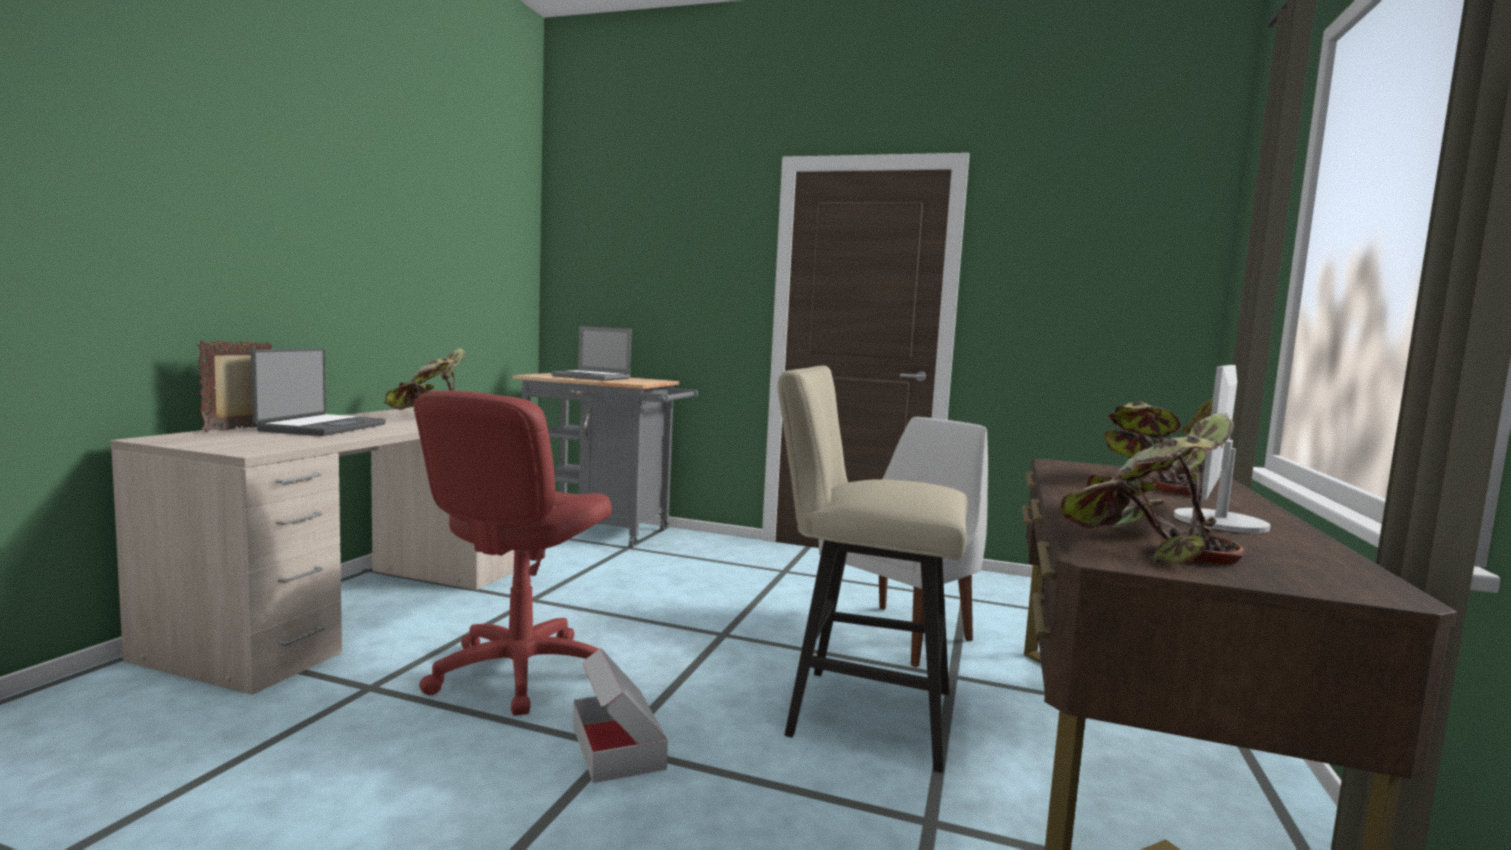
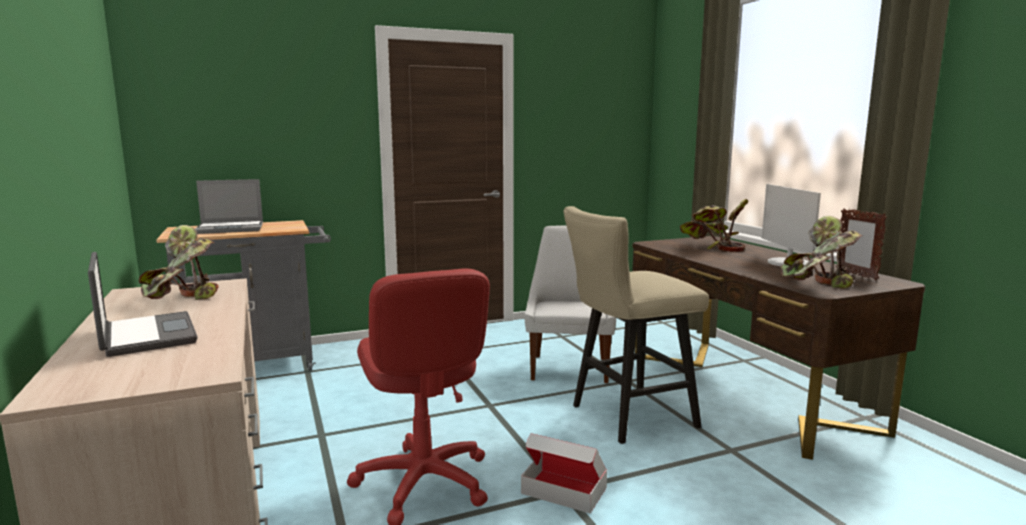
camera: 40 degrees left, 5 degrees up
picture frame [197,340,273,432] -> picture frame moved to [836,208,887,280]

